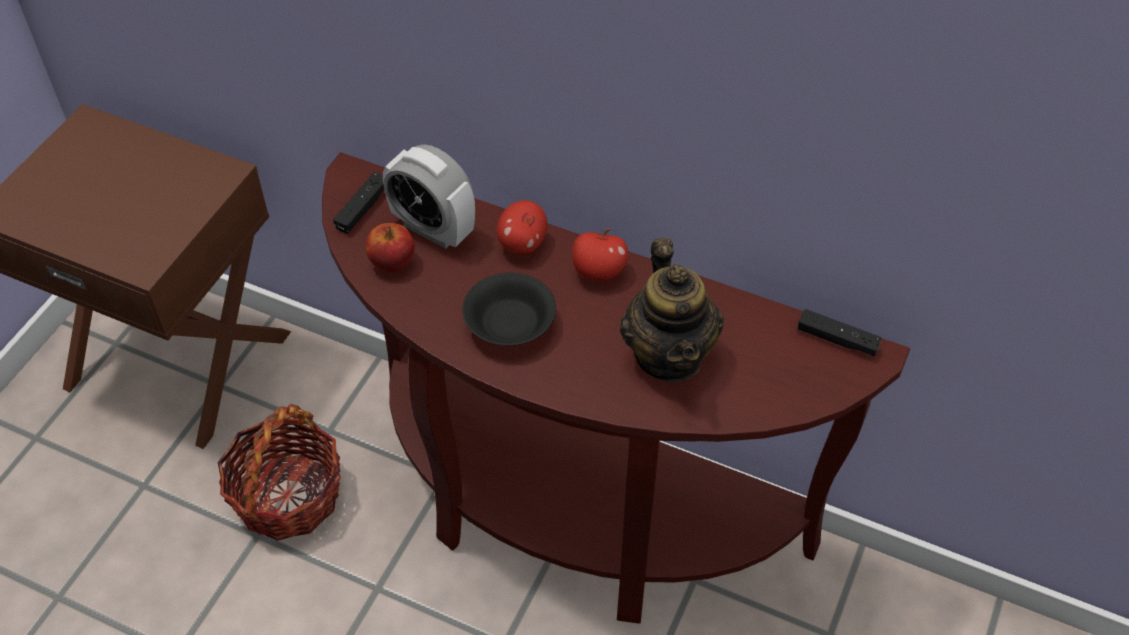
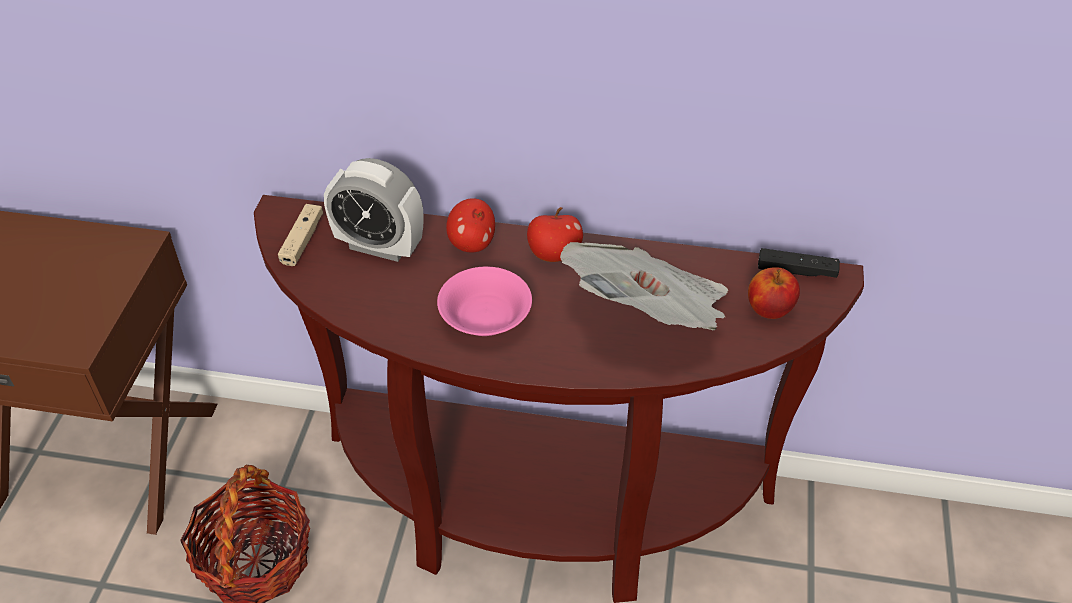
camera: 15 degrees left, 5 degrees down
black game controller [333,172,384,234] -> beige game controller [278,204,323,266]
apple [366,223,415,272] -> apple moved to [748,267,800,319]
black bowl [462,273,556,346] -> pink bowl [437,267,532,336]
teapot [620,238,724,382] -> newspaper [560,242,729,331]

